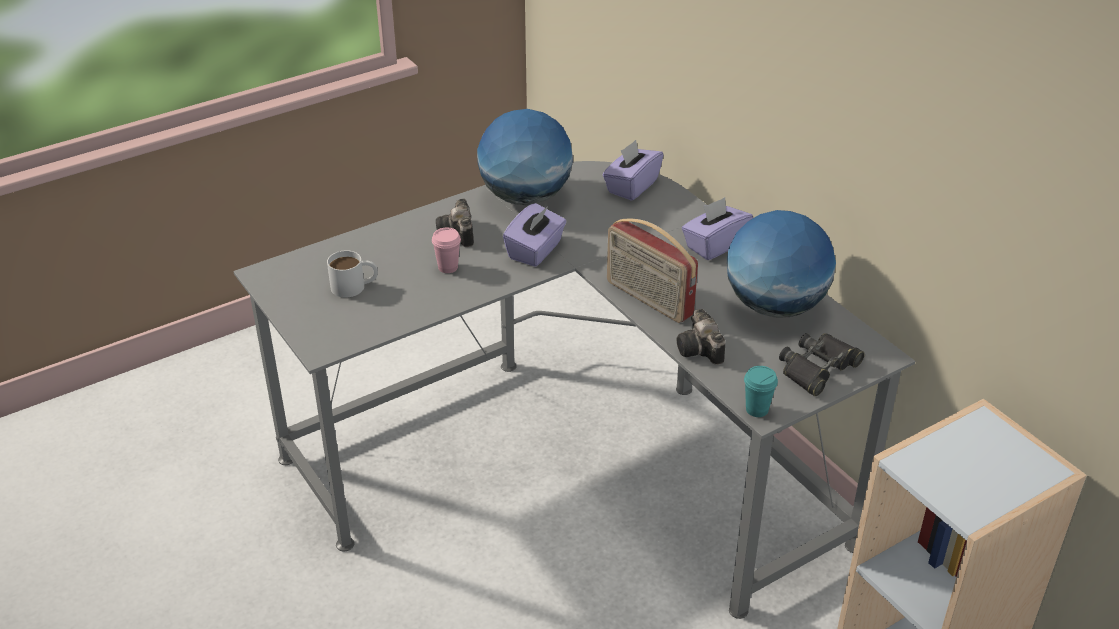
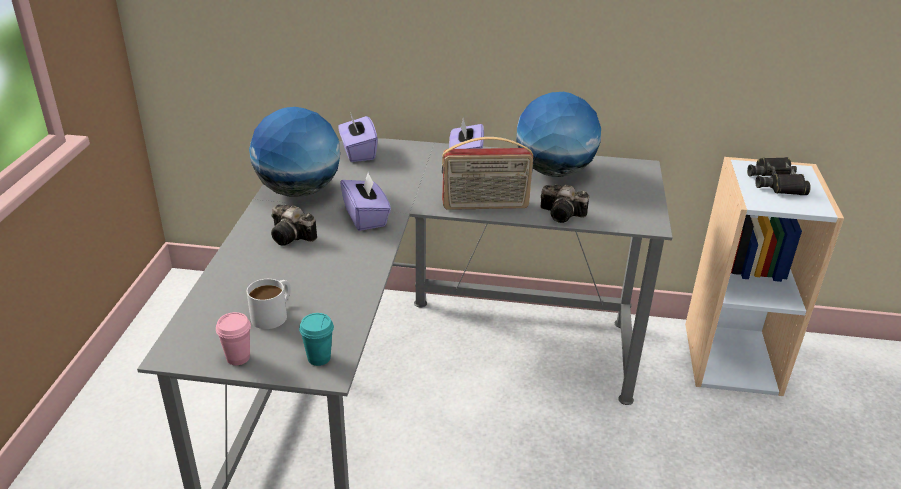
camera: 50 degrees left, 5 degrees down
pink cup [432,228,461,273] -> pink cup moved to [216,312,251,365]
turquoise cup [744,366,778,417] -> turquoise cup moved to [299,313,334,366]
black binoculars [779,333,865,396] -> black binoculars moved to [747,157,811,195]

